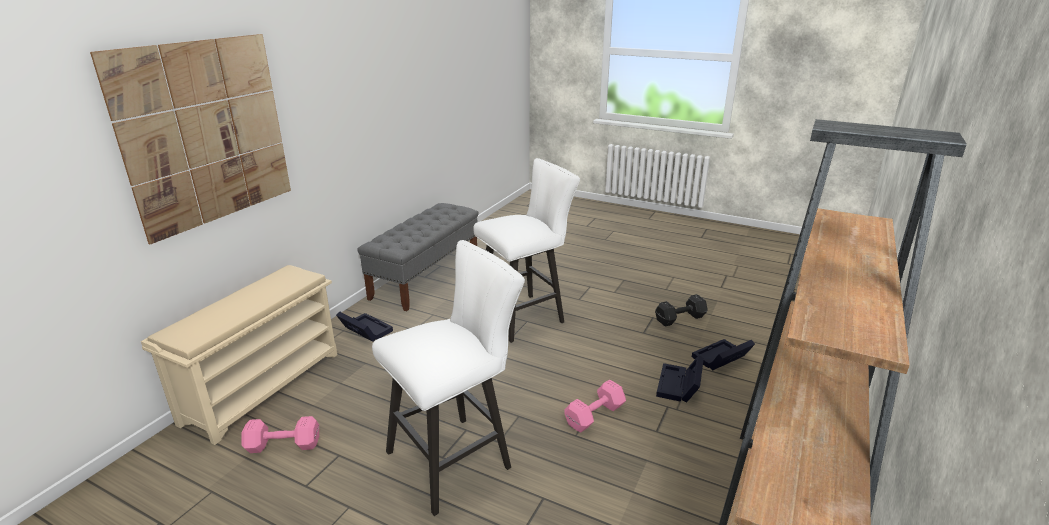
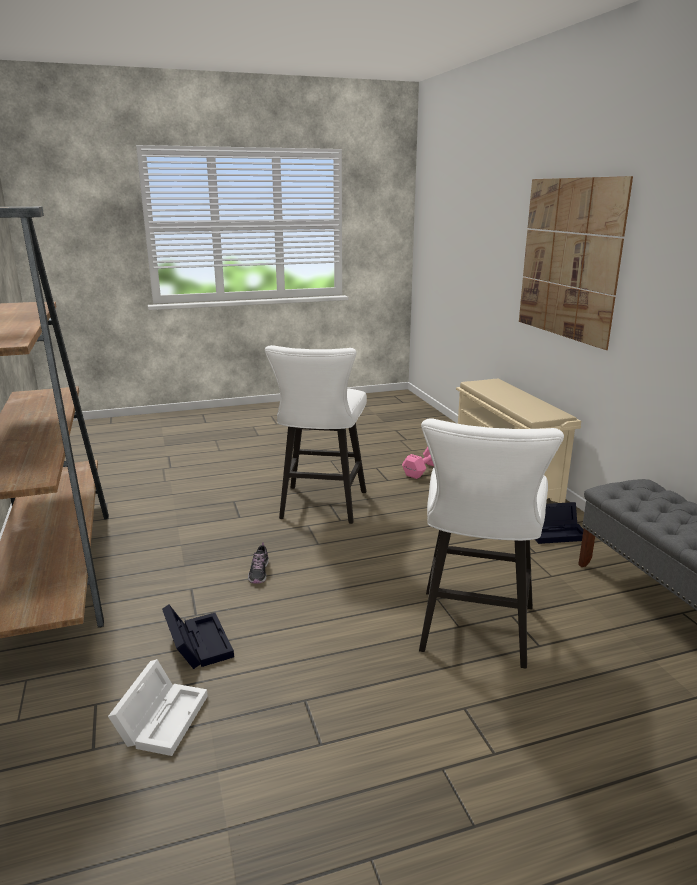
camera: 135 degrees right, 5 degrees down
pink dumbbell [564,379,626,433] -> shoe [248,542,269,583]
black dumbbell [655,294,708,327] -> none
black storage box [692,339,755,371] -> white storage box [108,659,208,756]

